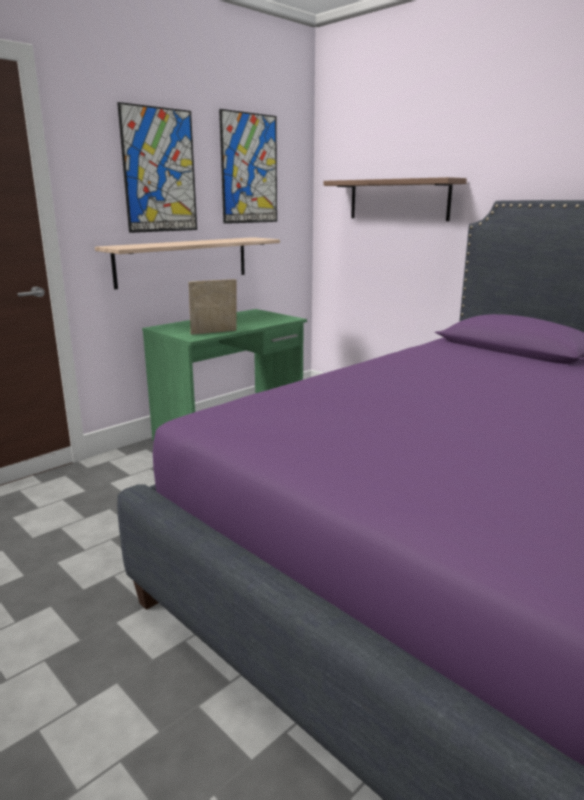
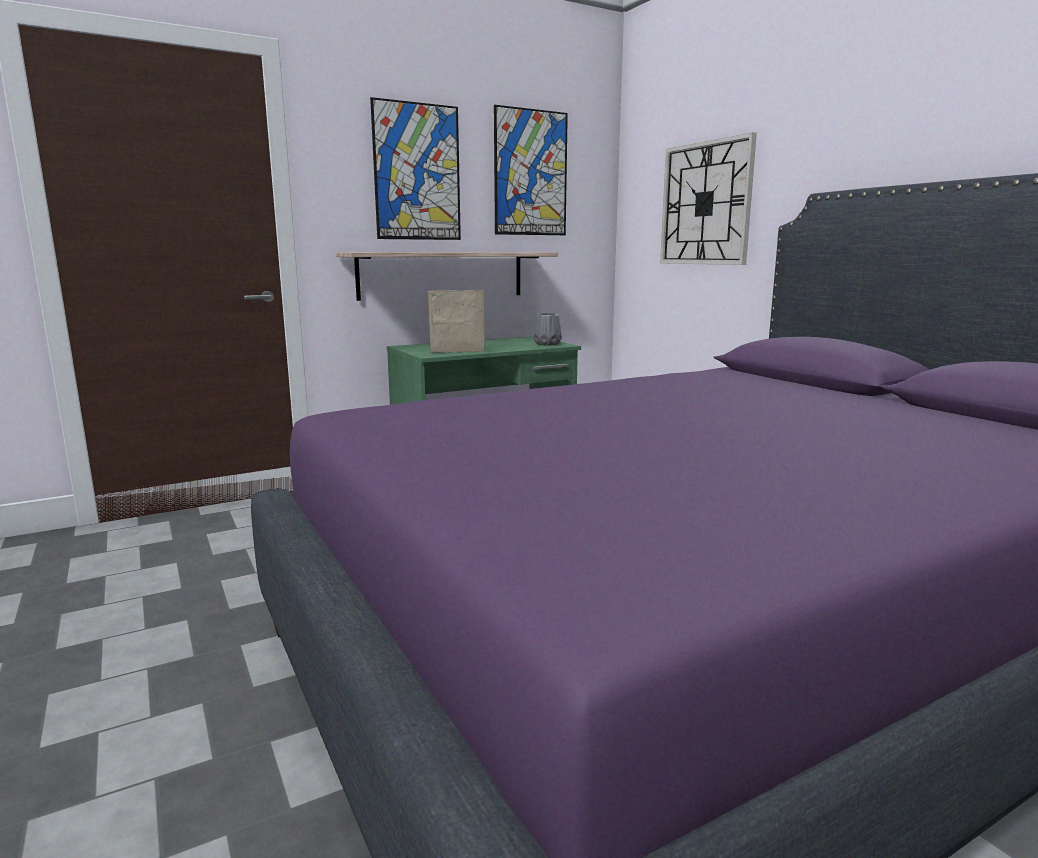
camera: 15 degrees right, 5 degrees down
shelf [323,177,467,221] -> wall clock [660,132,757,265]
none -> grey vase [534,313,562,346]

